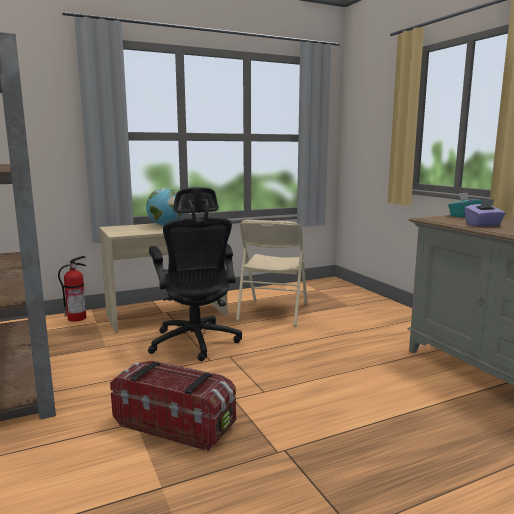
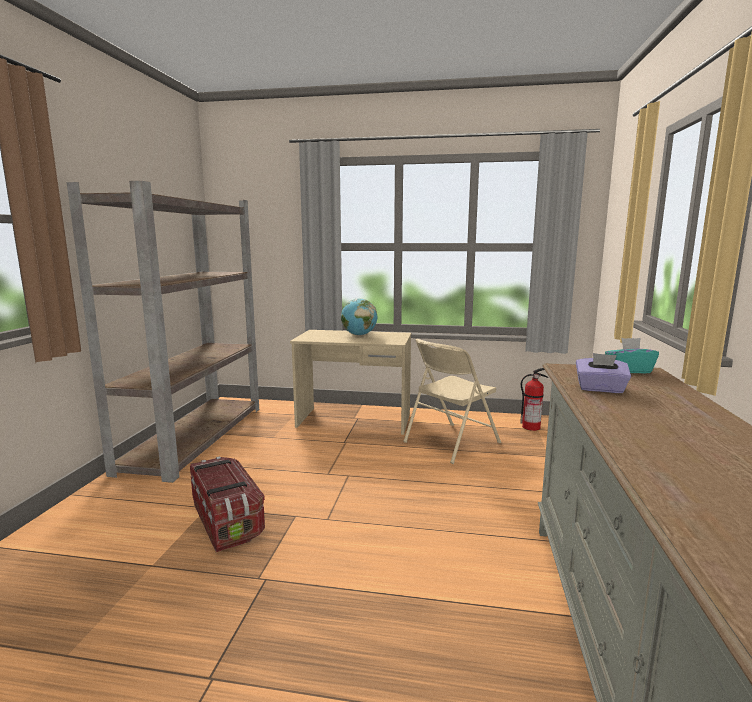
camera: 35 degrees right, 0 degrees up
fire extinguisher [58,256,86,322] -> fire extinguisher moved to [520,368,548,431]
office chair [148,187,242,361] -> none

